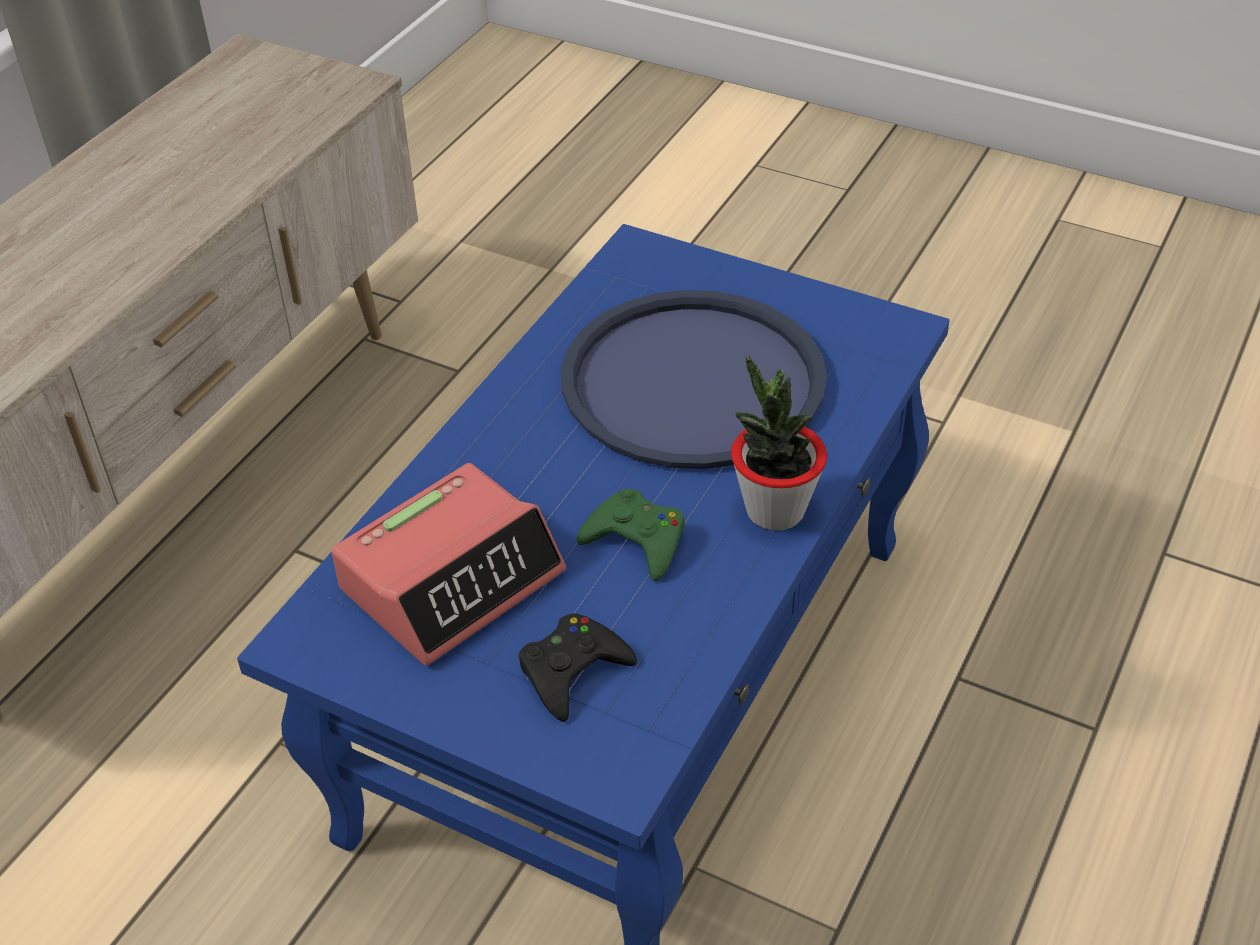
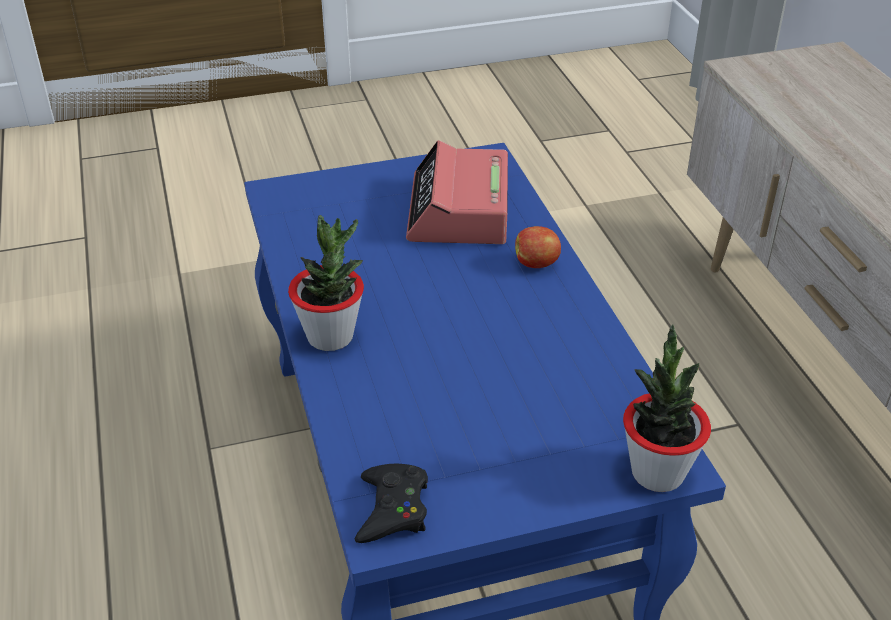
camera: 135 degrees right, 5 degrees down
black game controller [518,613,637,722] -> black game controller moved to [355,463,428,543]
blue tray [561,290,827,469] -> none
green game controller [577,489,685,581] -> none
none -> apple [515,226,561,268]
none -> potted plant [623,324,711,492]

